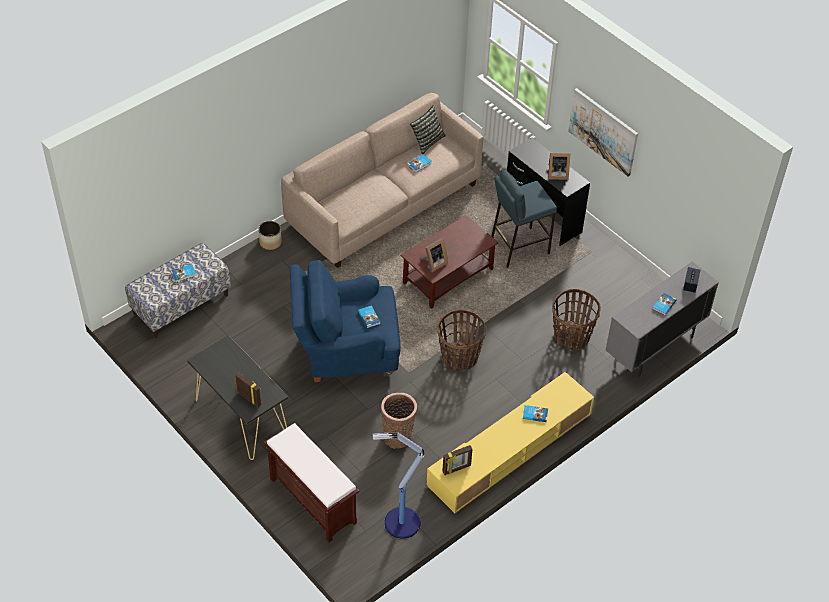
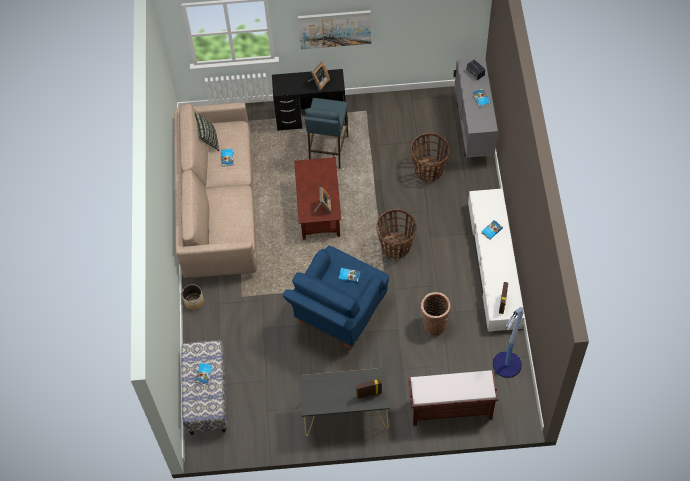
camera: 50 degrees left, 10 degrees up
yellow tv stand [427,372,594,514] -> white tv stand [468,189,525,332]

